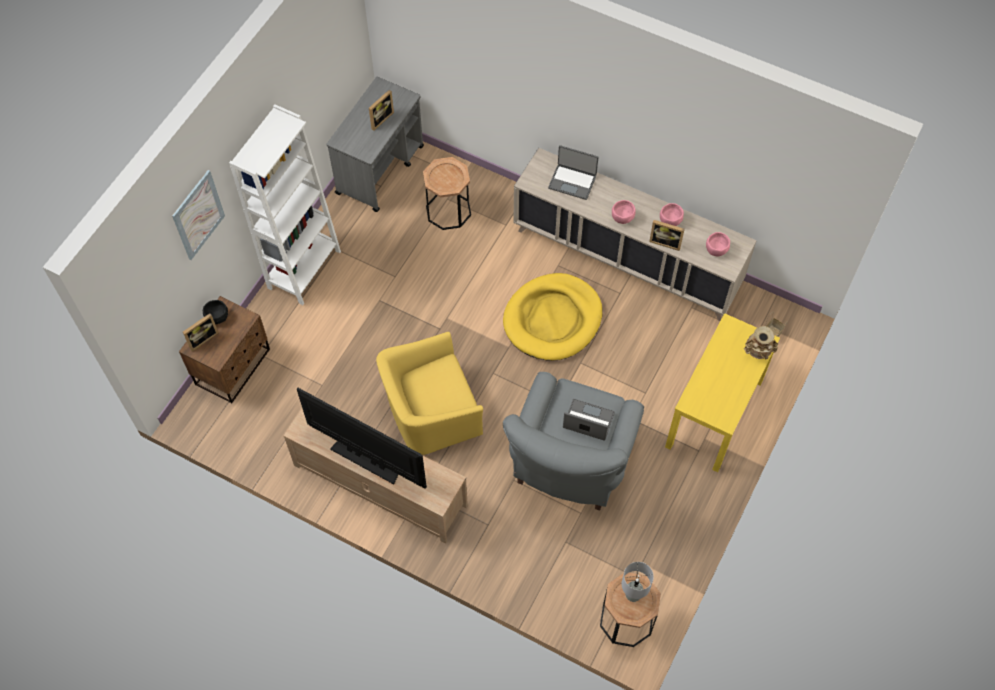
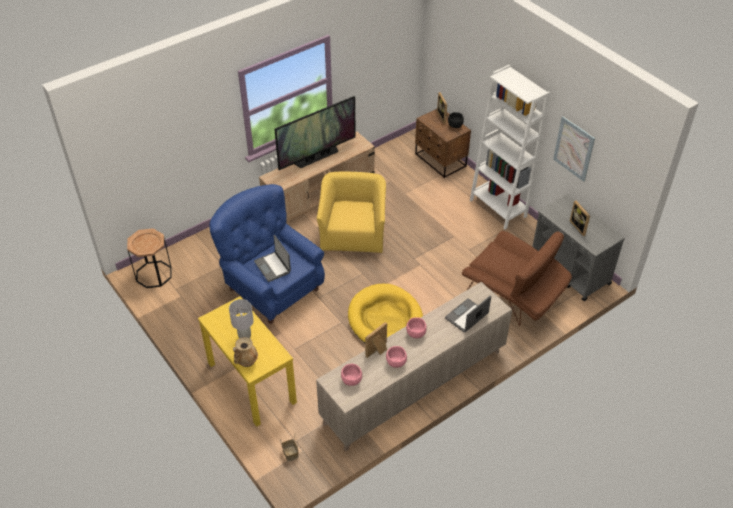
camera: 115 degrees right, 15 degrees down
picture [172,170,225,260] -> picture moved to [553,116,595,182]
brown side table [423,157,471,230] -> brown armchair [462,231,572,326]
grey armchair [503,372,644,511] -> blue armchair [210,184,325,324]
laptop [563,399,615,441] -> laptop turned 105 degrees clockwise [254,235,291,282]
grey table lamp [622,562,654,602] -> grey table lamp moved to [229,299,254,338]

